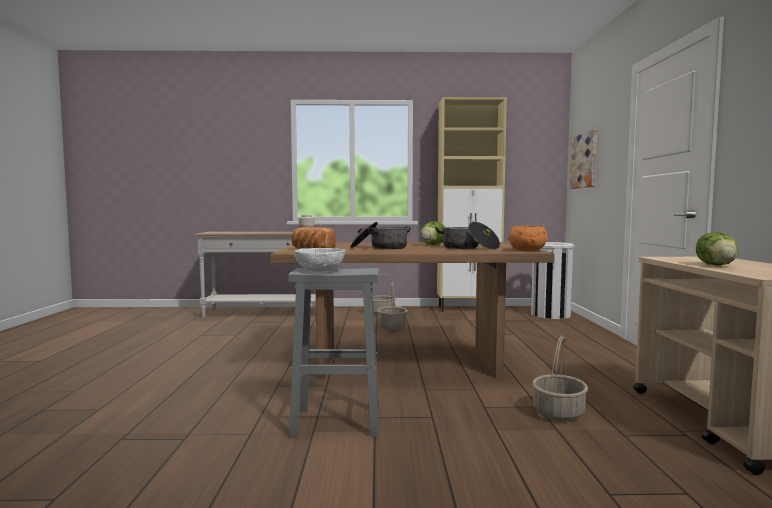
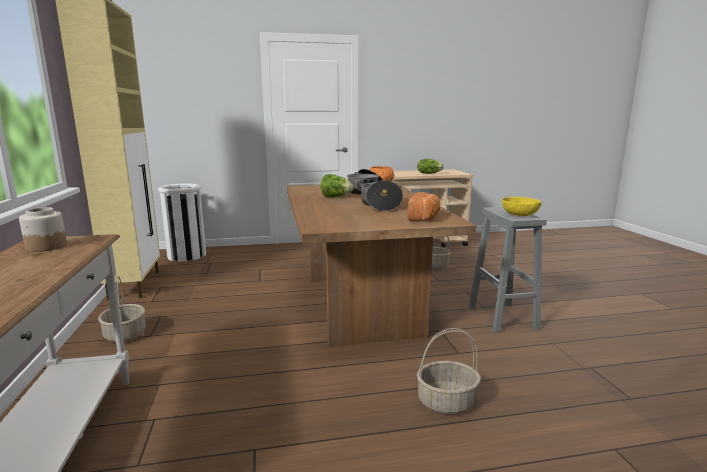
camera: 100 degrees left, 10 degrees up
white bowl [294,248,346,272] -> yellow bowl [502,197,541,216]
basket [377,282,408,330] -> basket moved to [417,328,481,415]
picture [569,130,597,189] -> none

